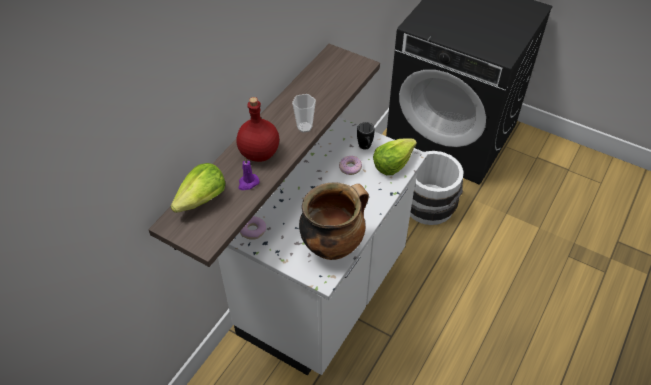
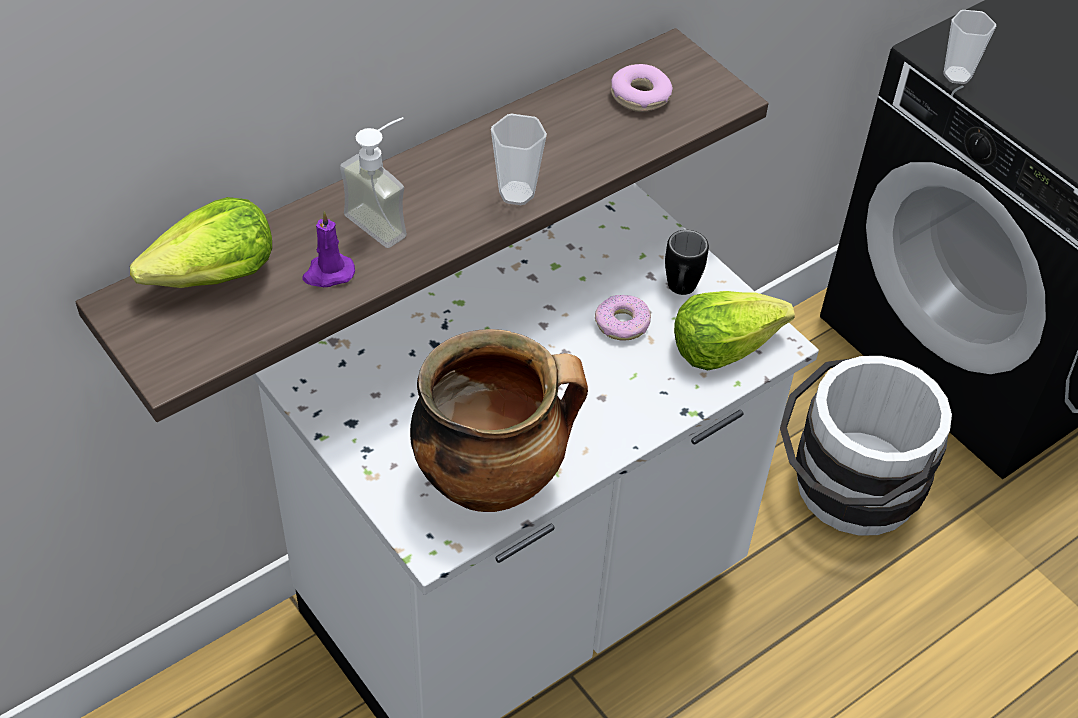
camera: 20 degrees right, 0 degrees up
red bottle [237,97,279,162] -> soap dispenser [340,117,407,248]
donut [240,216,266,240] -> donut moved to [611,64,673,112]
none -> cup [943,10,996,84]

